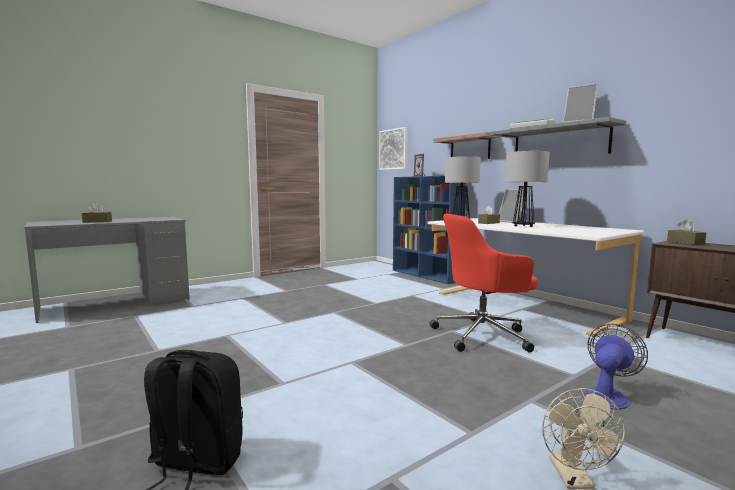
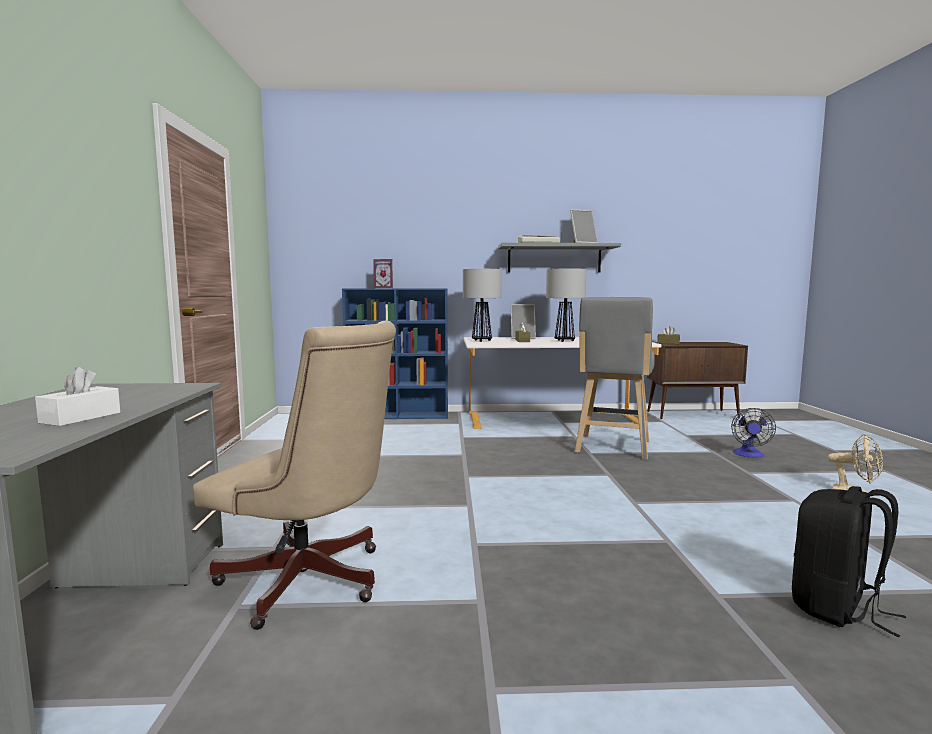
camera: 55 degrees left, 0 degrees up
brown tissue box [82,203,112,223] -> white tissue box [35,367,120,426]
picture [379,127,408,170] -> none
red office chair [430,214,538,352] -> grey stool [575,297,655,460]
shelf [433,132,499,159] -> none
fan [584,324,648,410] -> fan turned 150 degrees counterclockwise [731,408,776,458]
none -> beige office chair [193,321,396,630]

